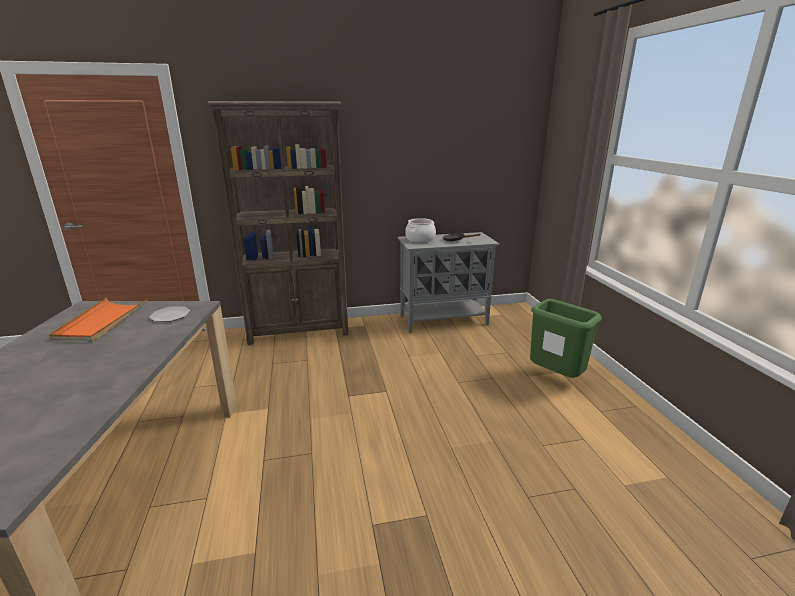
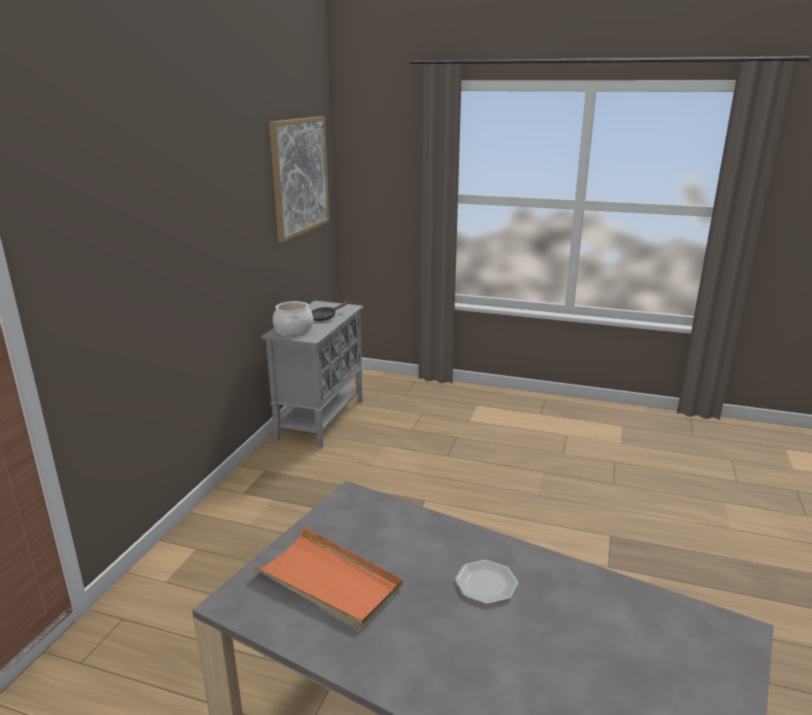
camera: 60 degrees left, 0 degrees up
plate [149,306,191,322] -> plate moved to [455,560,518,604]
brown bookcase [208,101,348,345] -> none
green trash can [530,299,602,378] -> none
none -> picture [269,116,330,242]

